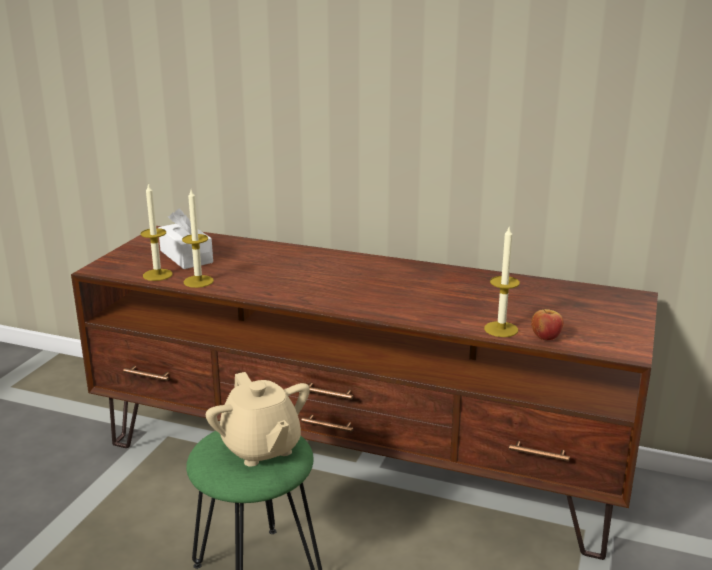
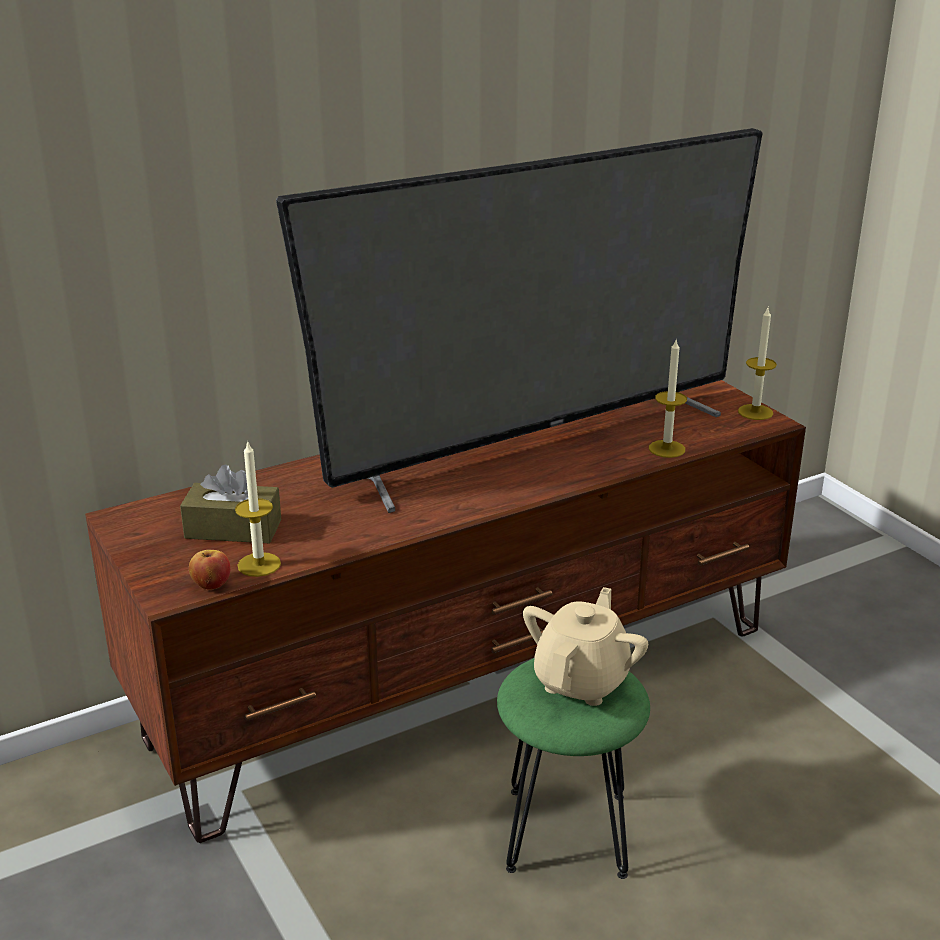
camera: 50 degrees left, 5 degrees up
white tissue box [158,208,213,269] -> brown tissue box [180,464,281,544]
candle [182,190,214,288] -> candle moved to [738,308,777,420]
beige teapot [206,372,310,467] -> beige teapot turned 75 degrees counterclockwise [523,587,648,706]
apple [531,309,564,340] -> apple moved to [189,550,230,590]
none -> television [276,128,763,513]

